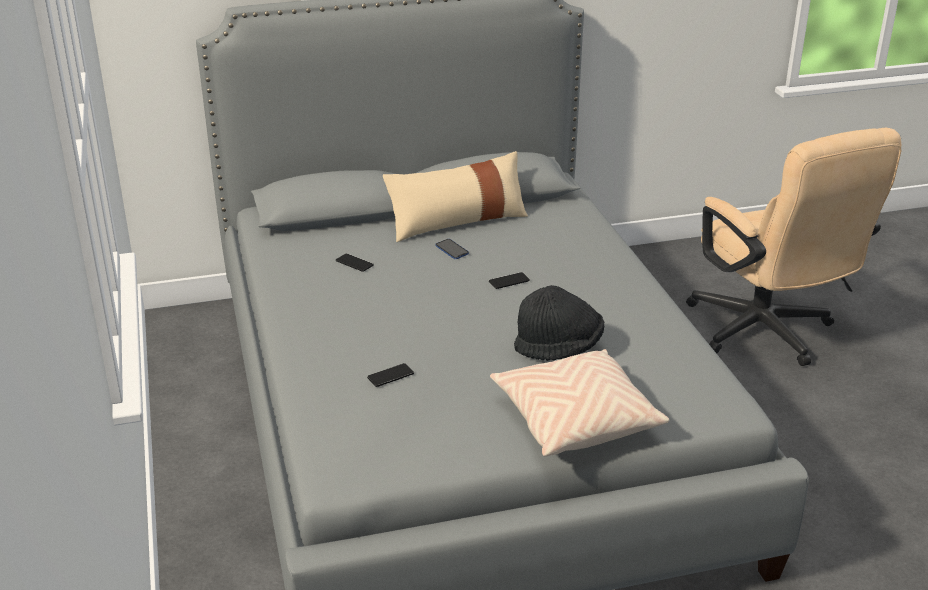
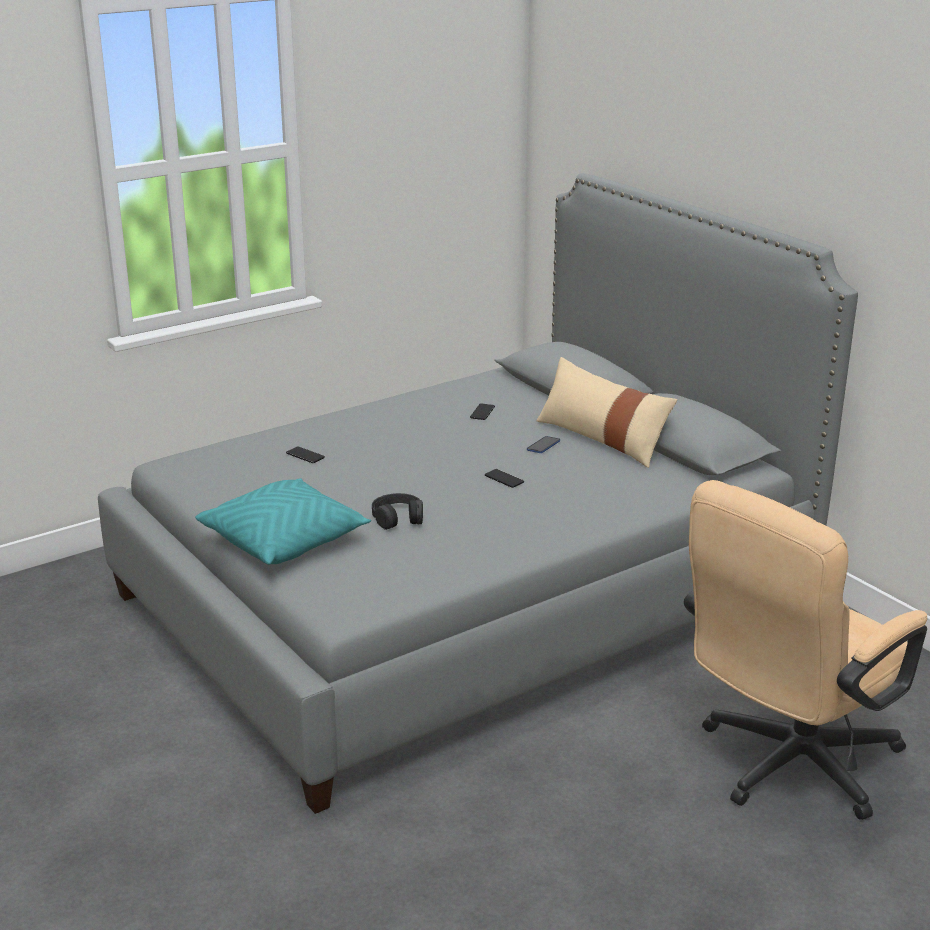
camera: 70 degrees right, 5 degrees down
beige pillow [490,349,669,457] -> turquoise pillow [195,478,371,565]
black hat [514,285,604,361] -> black headphones [372,493,423,530]

